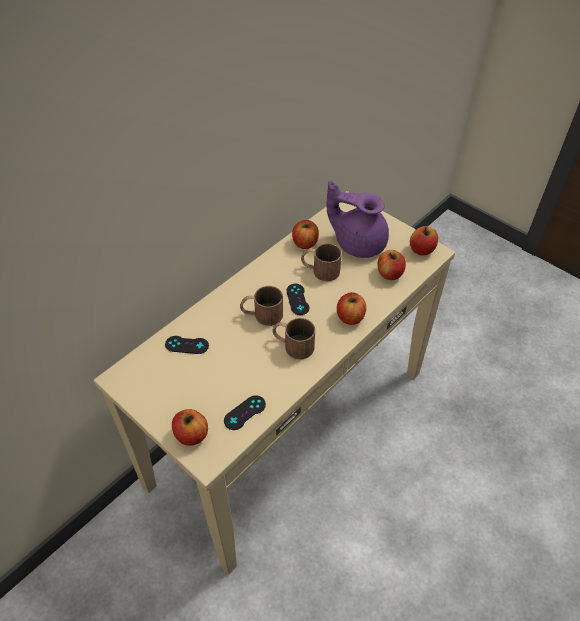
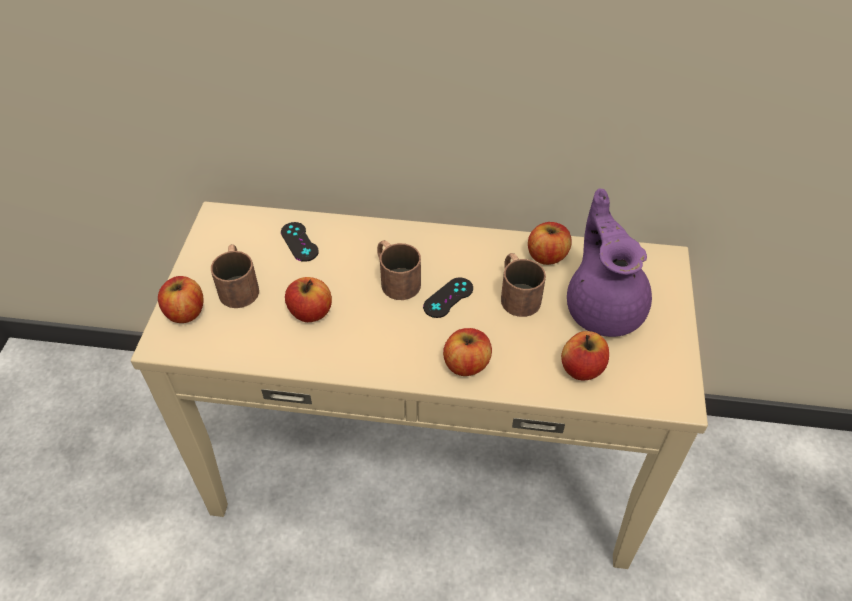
camera: 55 degrees right, 0 degrees up
black game controller [224,395,266,430] -> none
brown mug [272,318,315,359] -> brown mug moved to [211,244,259,308]
apple [410,226,438,255] -> apple moved to [285,277,332,322]

